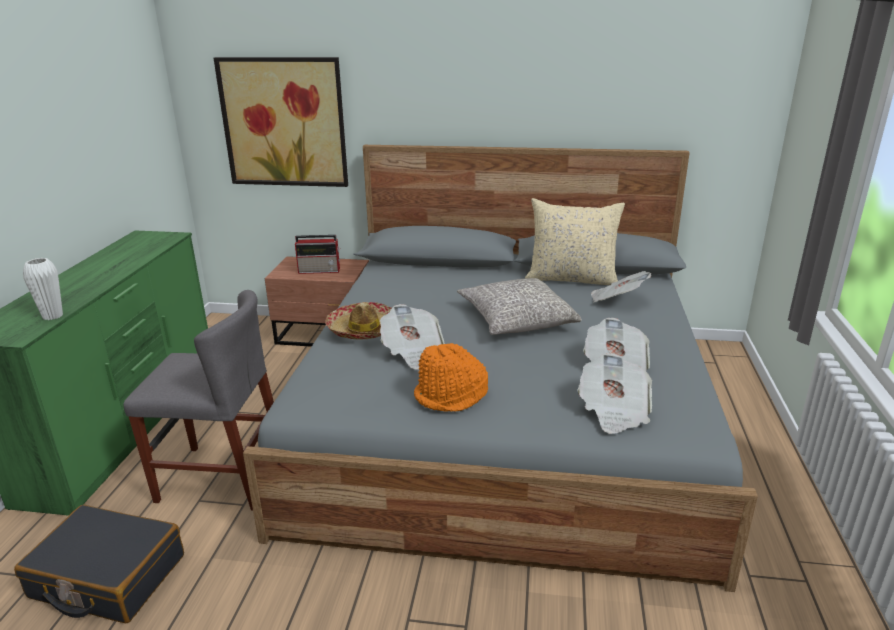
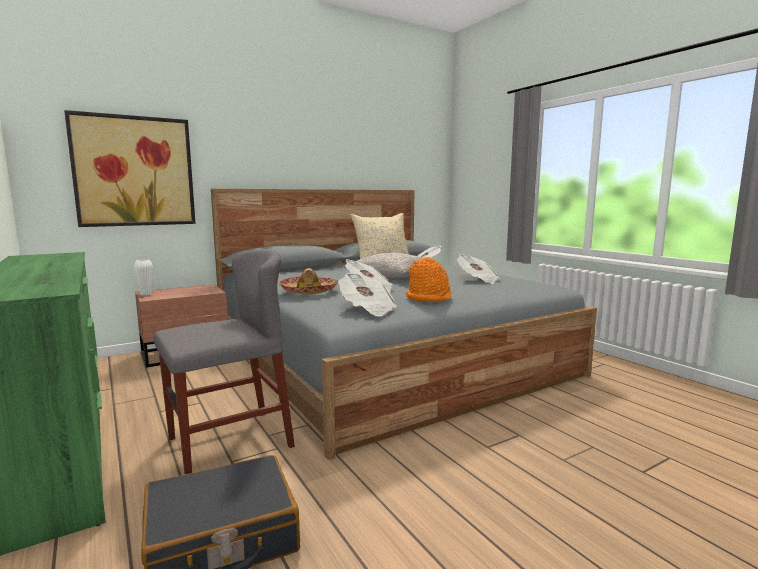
camera: 40 degrees left, 15 degrees down
white vase [23,258,63,320] -> white vase moved to [134,259,153,296]
radio [295,235,340,274] -> none
newspaper [578,353,652,434] -> newspaper moved to [338,273,397,316]

